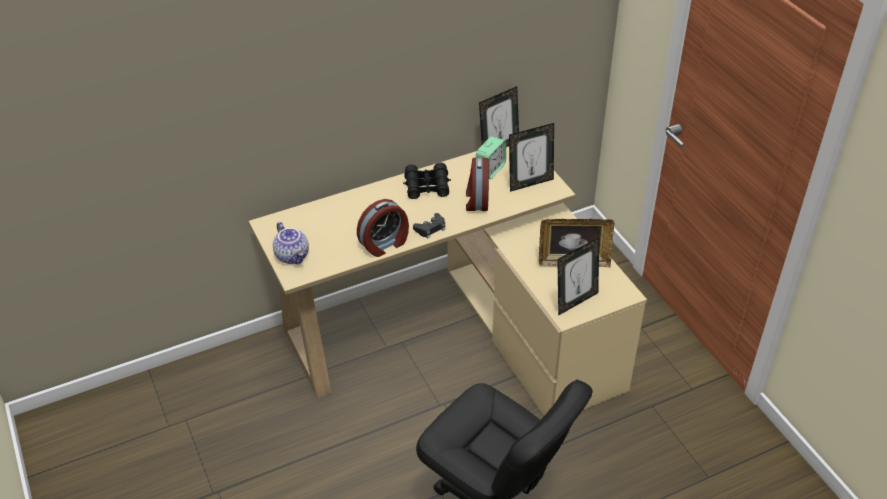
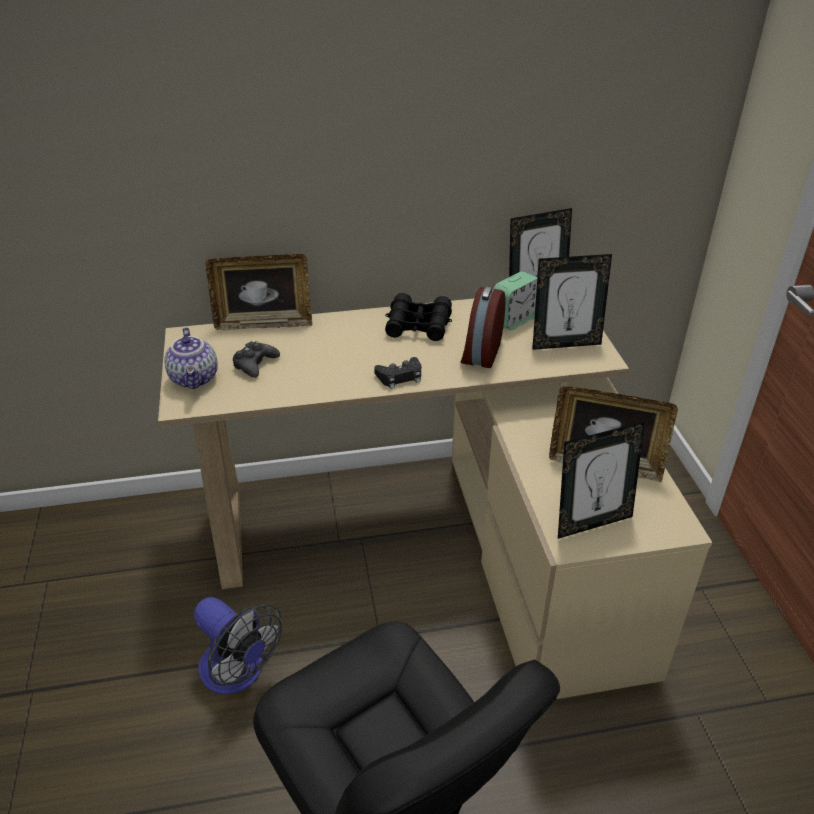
camera: 15 degrees right, 5 degrees down
alarm clock [357,199,409,257] -> none
none -> fan [194,597,282,694]
none -> picture frame [206,254,312,330]
none -> black game controller [233,341,280,378]

